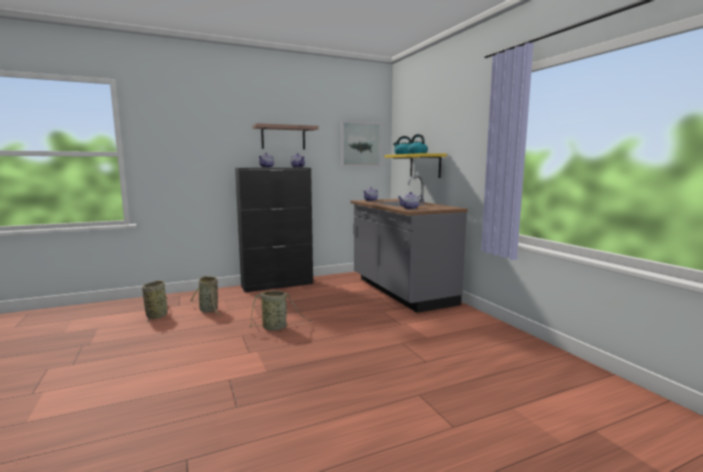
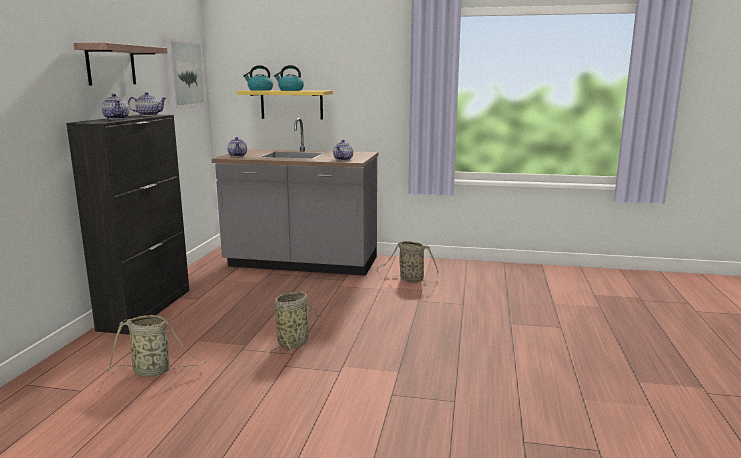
camera: 55 degrees left, 5 degrees up
basket [142,281,168,323] -> basket moved to [377,241,438,283]

